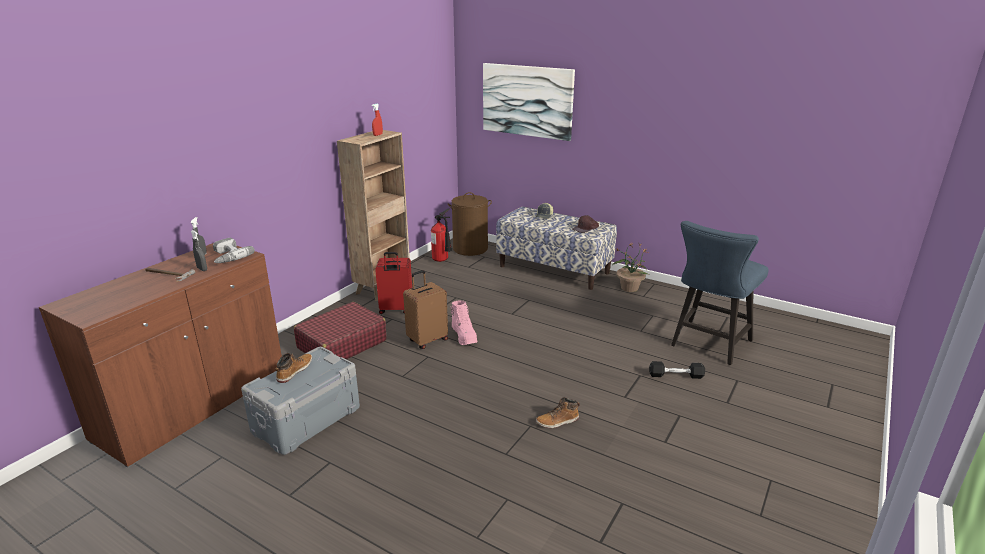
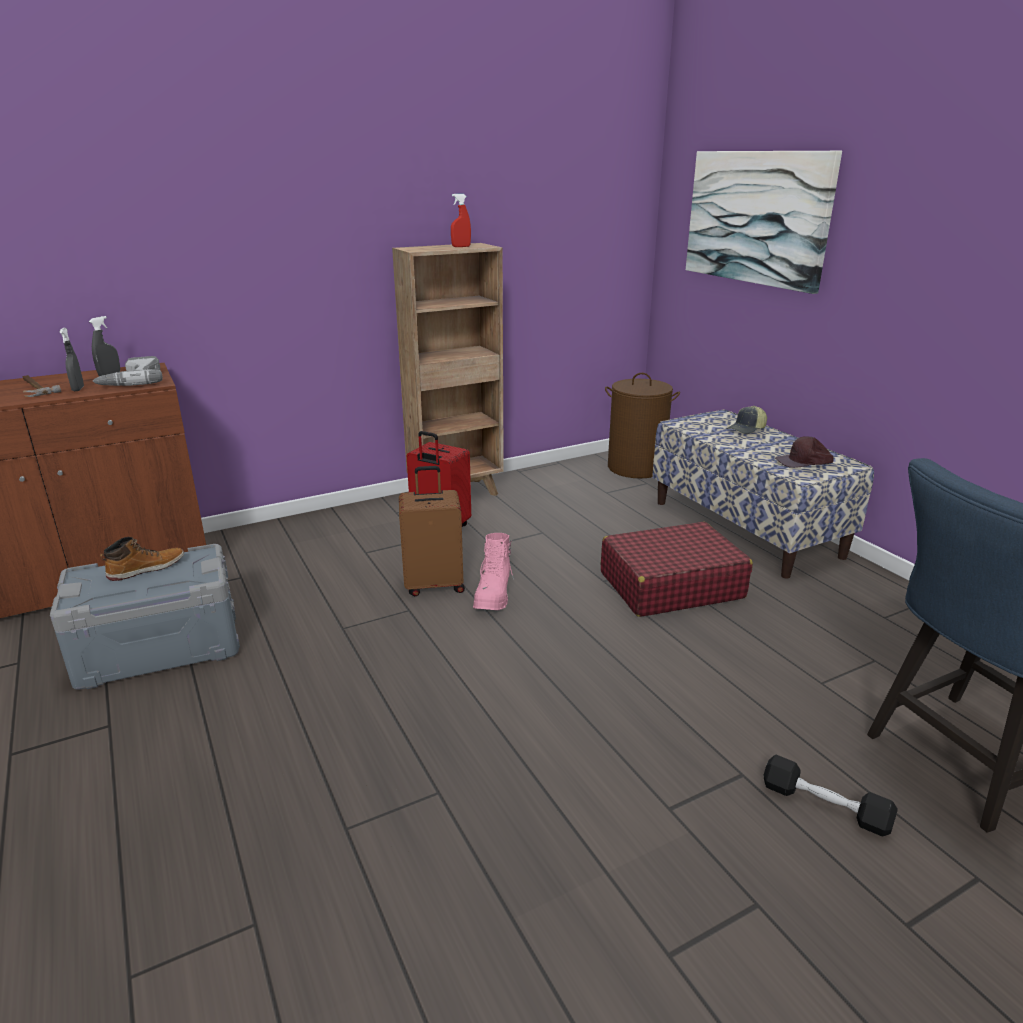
camera: 30 degrees right, 0 degrees up
red suitcase [294,302,387,359] -> red suitcase moved to [601,521,753,617]
fire extinguisher [431,208,452,262] -> none
boot [536,397,580,428] -> none
potted plant [612,243,649,292] -> none

